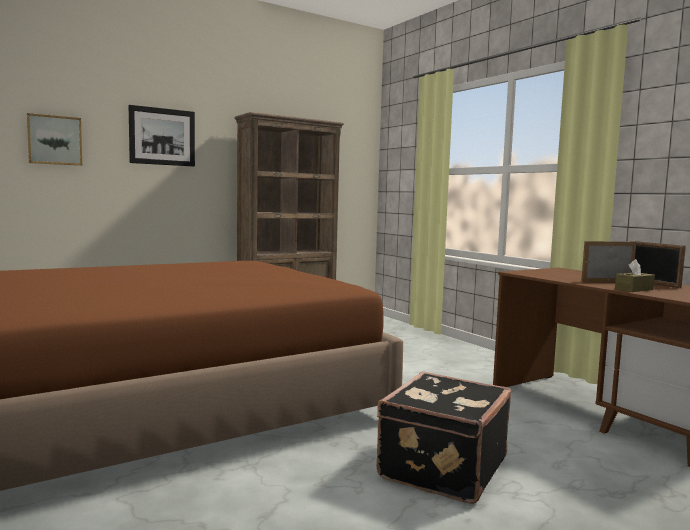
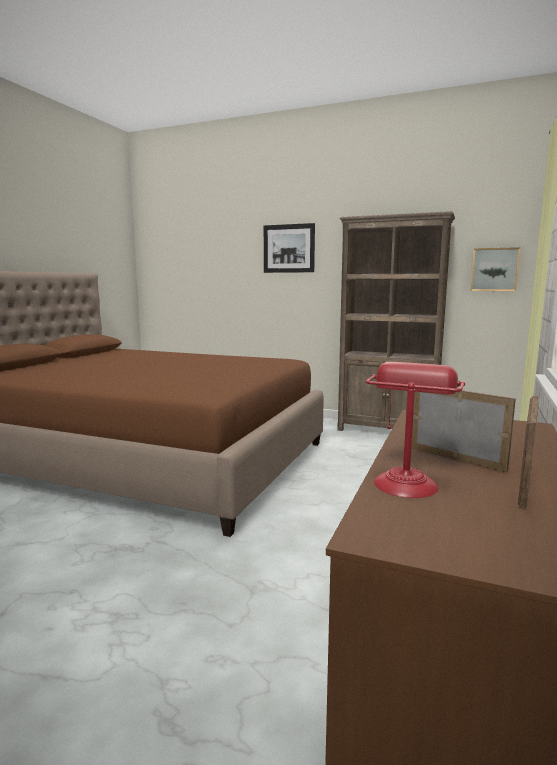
camera: 55 degrees right, 5 degrees up
picture [27,113,82,166] -> picture moved to [471,247,520,291]
black suitcase [376,371,511,504] -> none
brown tissue box [615,259,655,292] -> red table lamp [366,362,465,498]

